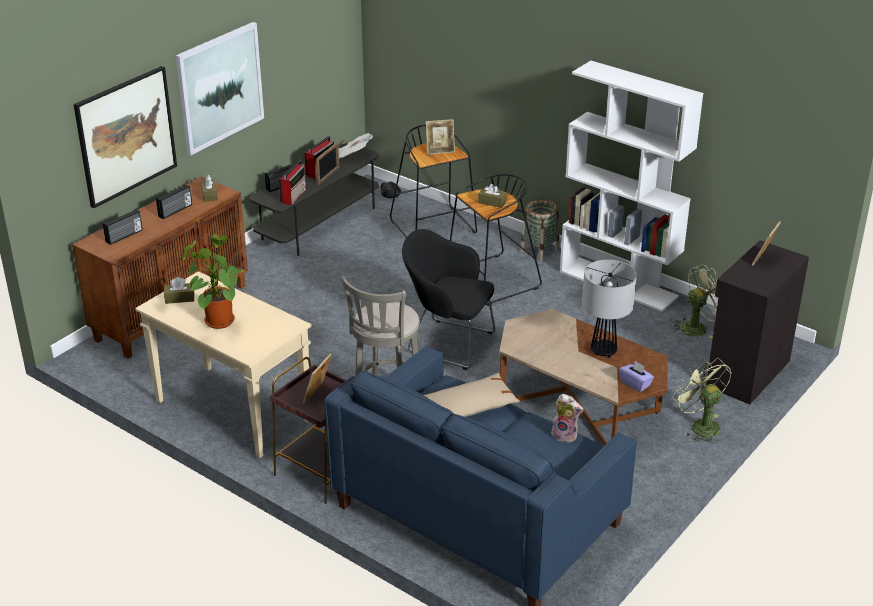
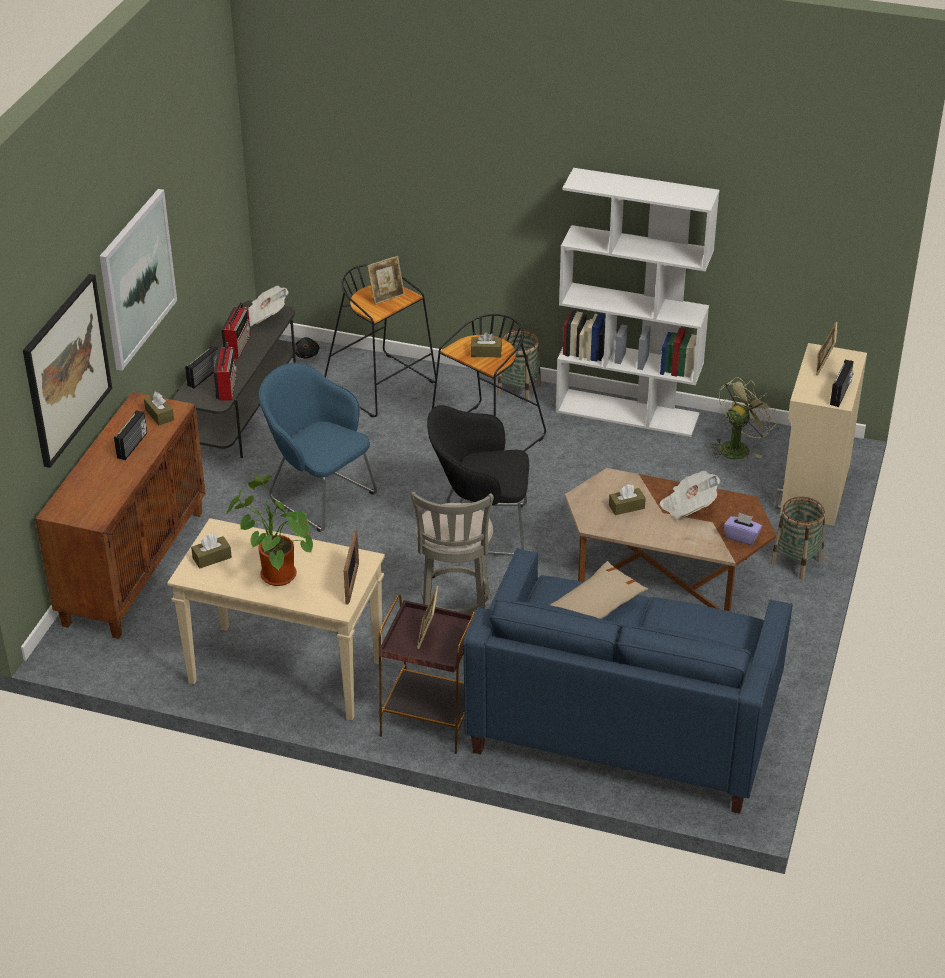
camera: 20 degrees left, 5 degrees up
radio [103,209,143,245] -> radio moved to [830,359,854,407]
picture frame [316,142,339,185] -> picture frame moved to [344,530,359,605]
plush toy [551,394,583,443] -> none
table lamp [582,260,637,358] -> newspaper [660,471,720,519]
green fan [672,358,732,444] -> basket [770,497,825,579]
black cabinet [703,240,809,405] -> beige cabinet [775,343,867,526]
none -> blue armchair [259,363,377,532]
none -> brown tissue box [609,484,646,515]

